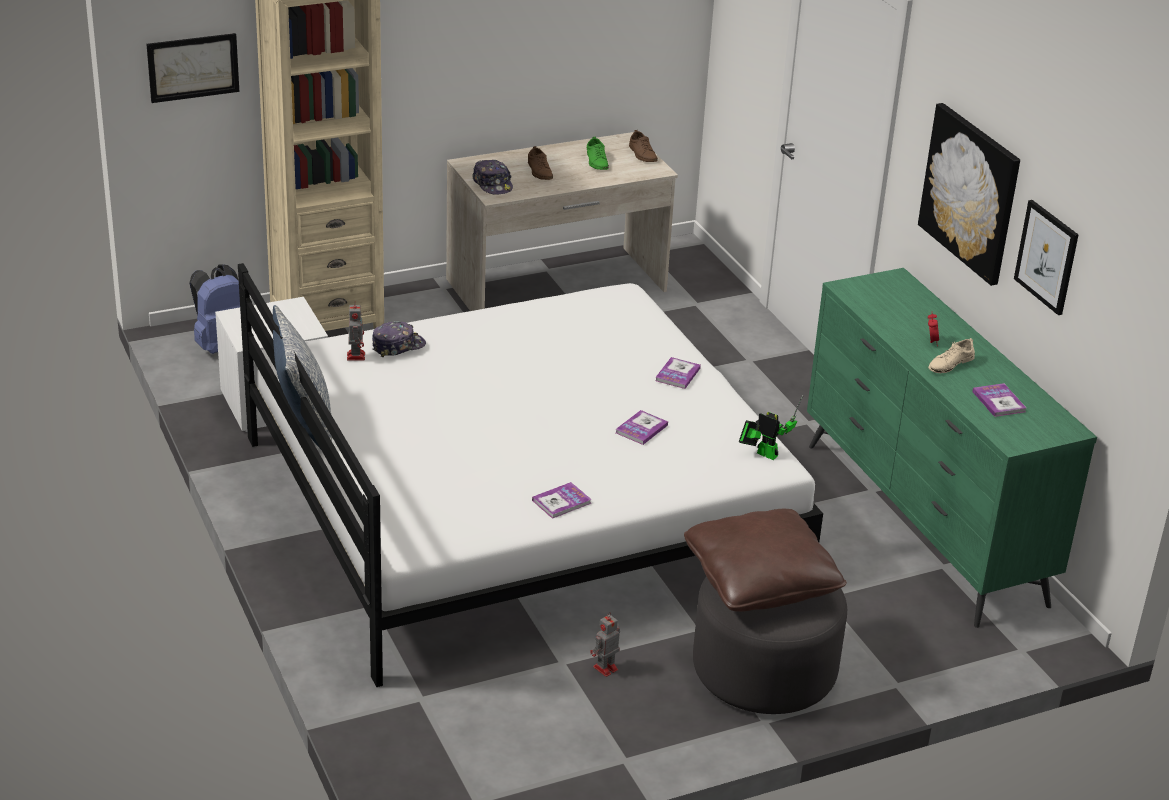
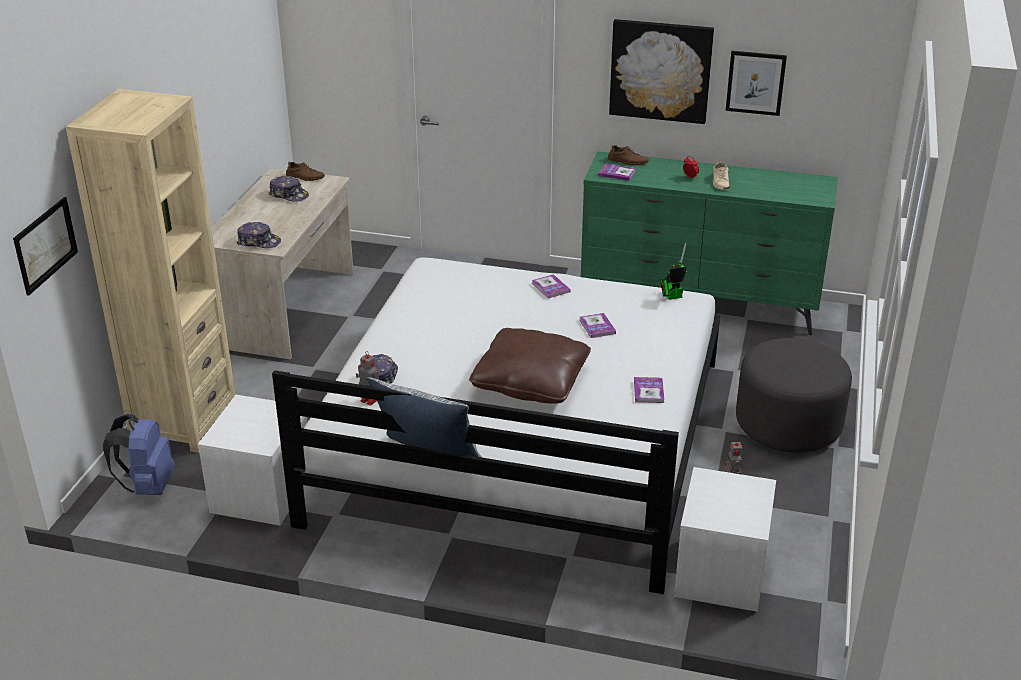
camera: 50 degrees left, 0 degrees up
brown shoe [528,146,553,180] -> brown shoe moved to [608,145,649,166]
green shoe [587,137,609,170] -> cap [268,176,309,202]
brown pillow [684,509,847,612] -> brown pillow moved to [469,328,591,403]
book [972,383,1026,417] -> book moved to [599,163,636,181]
none -> white nightstand [674,467,776,612]

